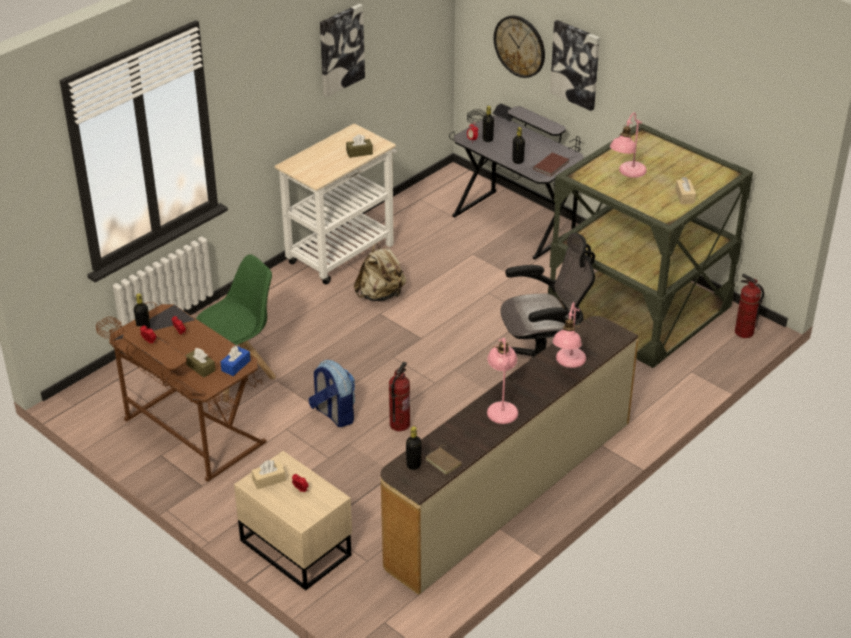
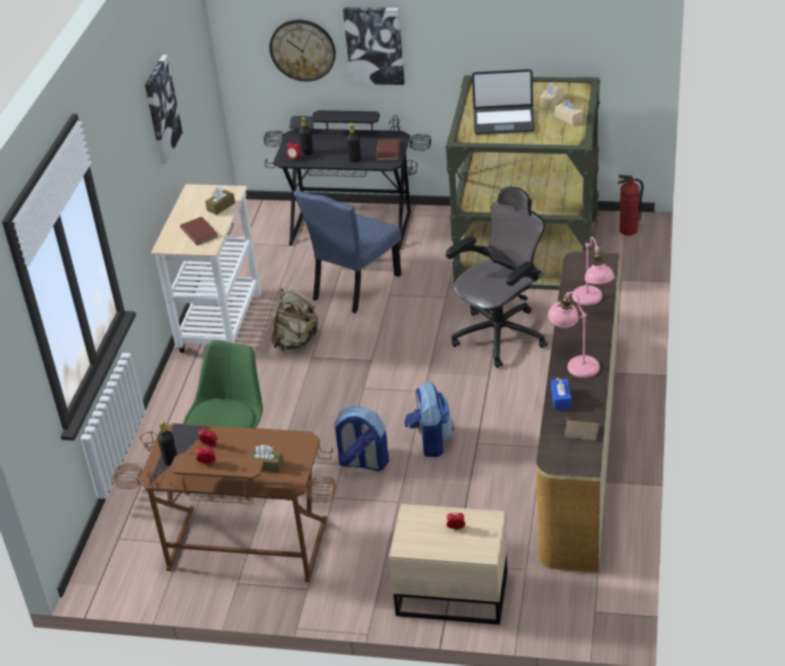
camera: 30 degrees left, 0 degrees up
blue tissue box [221,346,251,376] -> blue tissue box moved to [551,378,571,410]
beige tissue box [251,460,286,489] -> beige tissue box moved to [539,82,563,109]
fire extinguisher [389,362,410,431] -> backpack [404,383,454,457]
black bottle [406,426,422,470] -> none
pink table lamp [610,112,647,178] -> laptop [472,69,535,134]
none -> brown book [180,217,218,245]
none -> blue chair [294,190,401,313]

